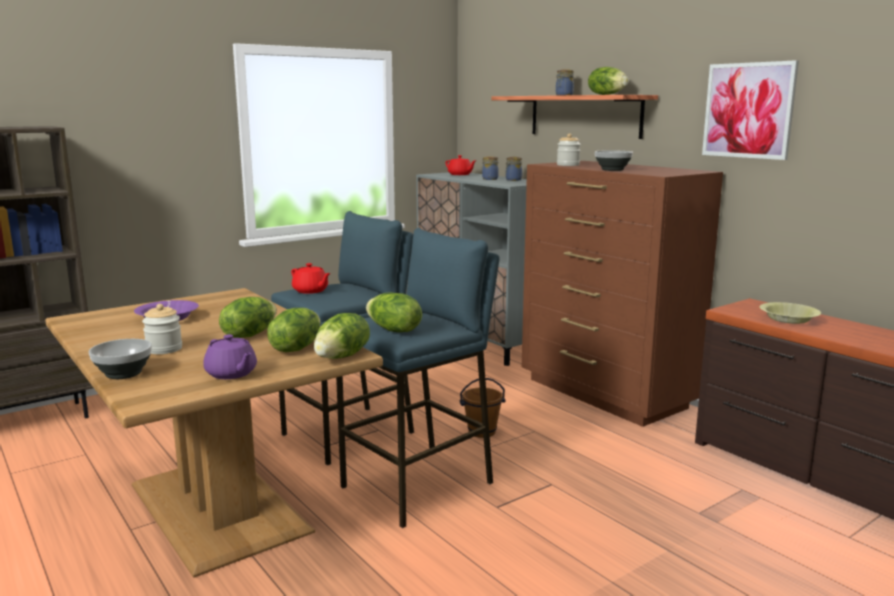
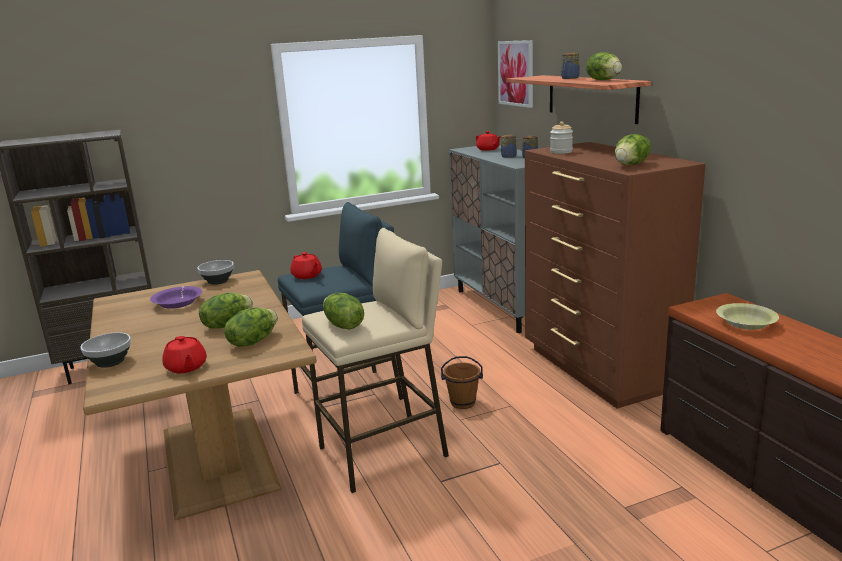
camera: 15 degrees right, 5 degrees up
jar [142,304,182,354] -> none
purple teapot [203,334,257,379] -> red teapot [162,336,207,373]
lettuce [314,313,370,359] -> lettuce moved to [615,134,651,165]
blue stool [336,228,500,528] -> beige stool [302,228,449,493]
bowl [595,150,633,171] -> bowl moved to [197,260,234,285]
picture [702,60,799,160] -> picture moved to [498,40,533,108]

